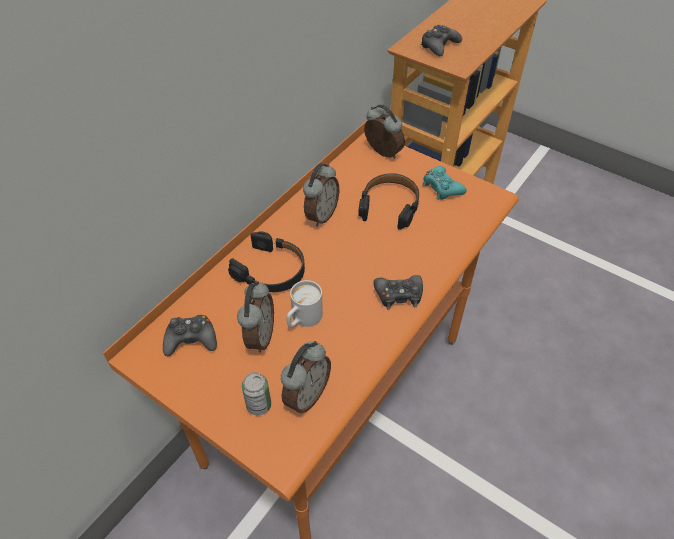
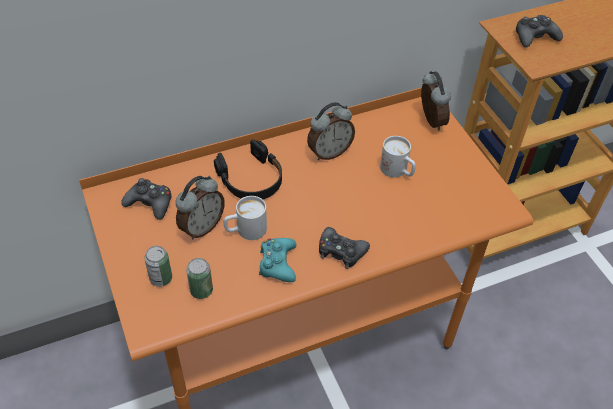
camera: 30 degrees right, 0 degrees up
alarm clock [281,341,331,413] -> can [186,258,213,299]
black headphones [358,173,419,230] -> white mug [380,136,416,178]
turquoise game controller [423,166,467,200] -> turquoise game controller moved to [259,238,296,282]

